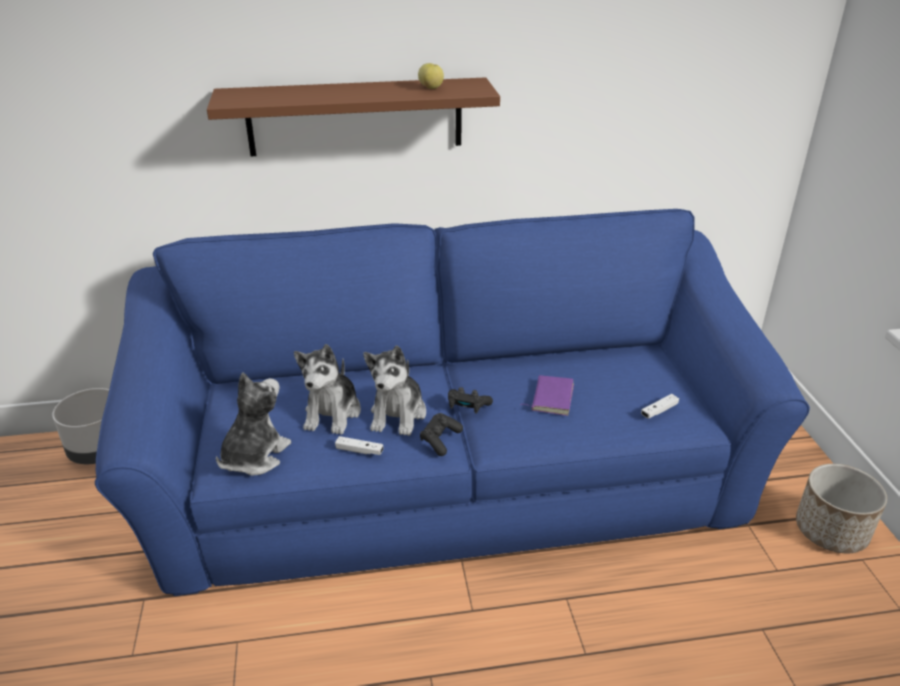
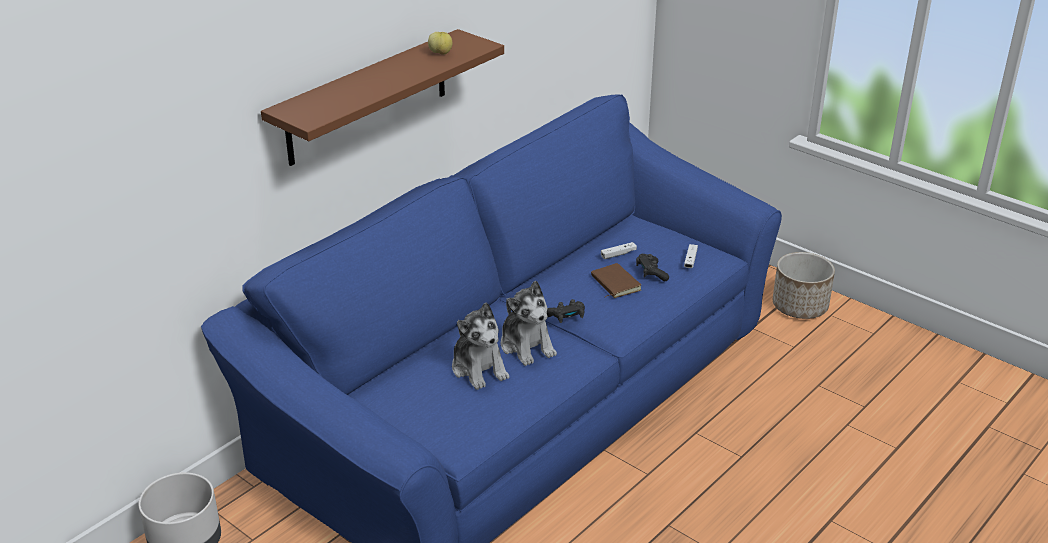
camera: 40 degrees left, 0 degrees up
plush toy [216,372,291,476] -> none
white game controller [335,436,383,455] -> white game controller moved to [601,242,637,259]
black game controller [420,413,463,456] -> black game controller moved to [636,254,669,281]
purple book [520,375,574,416] -> brown book [591,263,641,298]

